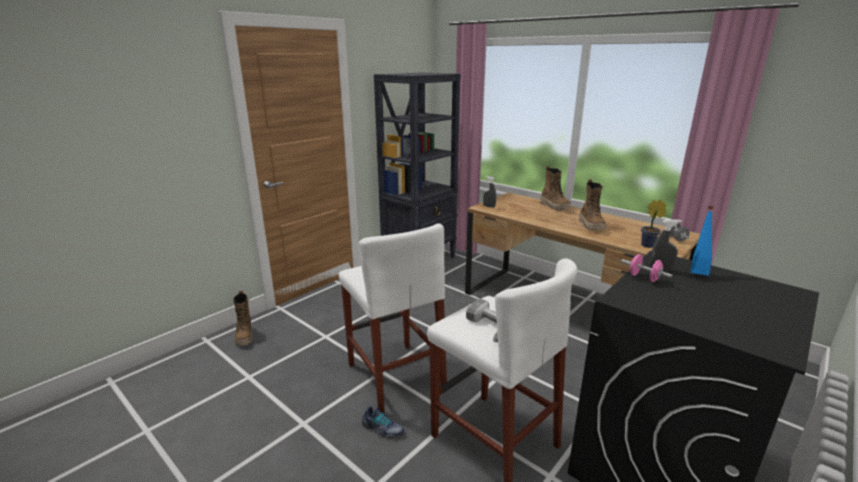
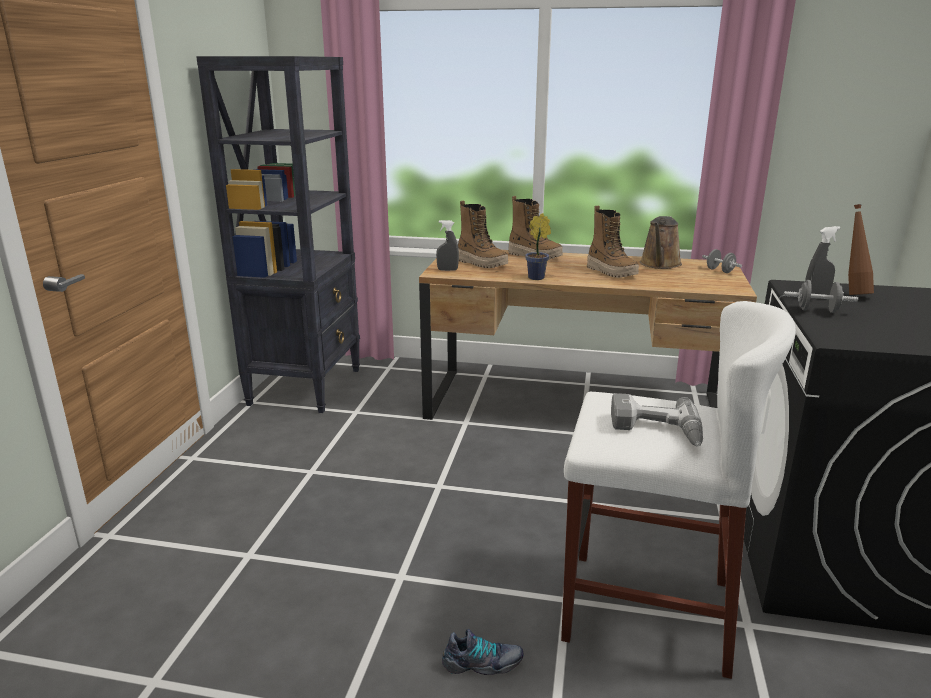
camera: 30 degrees left, 0 degrees up
boot [233,291,252,346] -> boot moved to [458,200,508,268]
white stool [339,223,447,414] -> none
pink dumbbell [621,254,672,282] -> grey dumbbell [784,280,858,313]
potted plant [641,199,667,248] -> potted plant moved to [525,213,551,280]
blue bottle [690,206,713,276] -> brown bottle [848,204,874,295]
none -> brown watering can [640,216,682,269]

